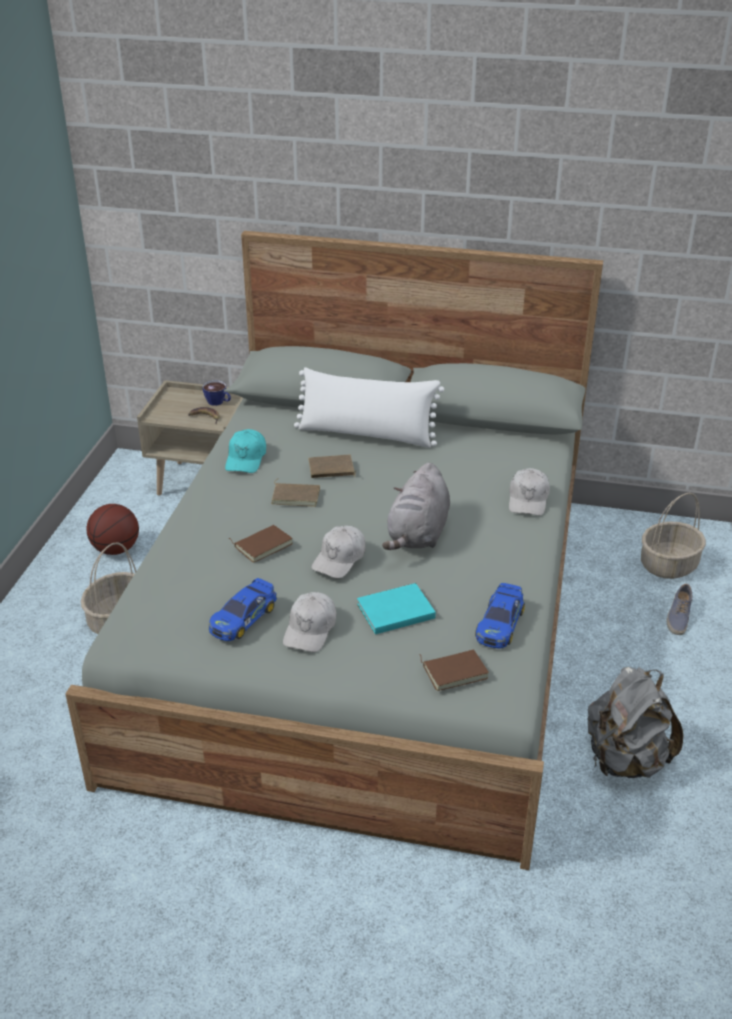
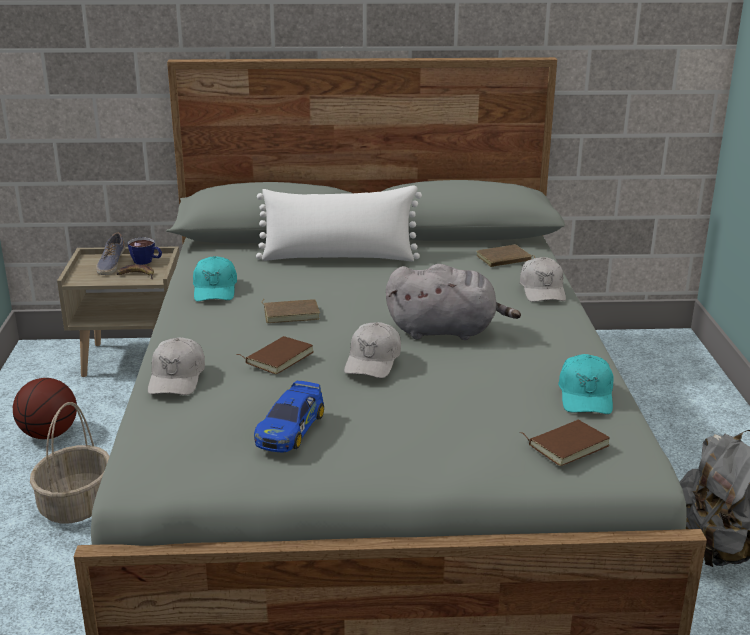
camera: 15 degrees left, 10 degrees down
white cap [283,592,336,652] -> white cap moved to [148,337,205,395]
brown book [308,454,356,478] -> brown book moved to [476,244,535,267]
turquoise book [357,583,436,634] -> none
grey plush toy [382,463,450,550] -> grey plush toy turned 90 degrees counterclockwise [386,264,521,340]
toy car [475,582,525,649] -> turquoise cap [558,354,614,414]
basket [641,493,706,579] -> none
shoe [667,584,692,635] -> shoe moved to [96,233,125,275]

